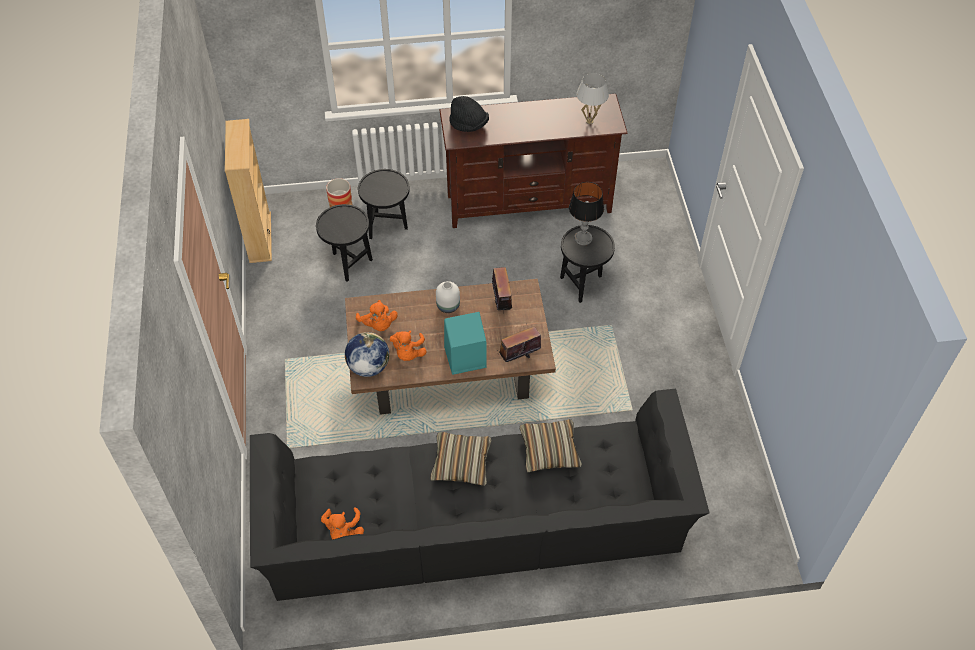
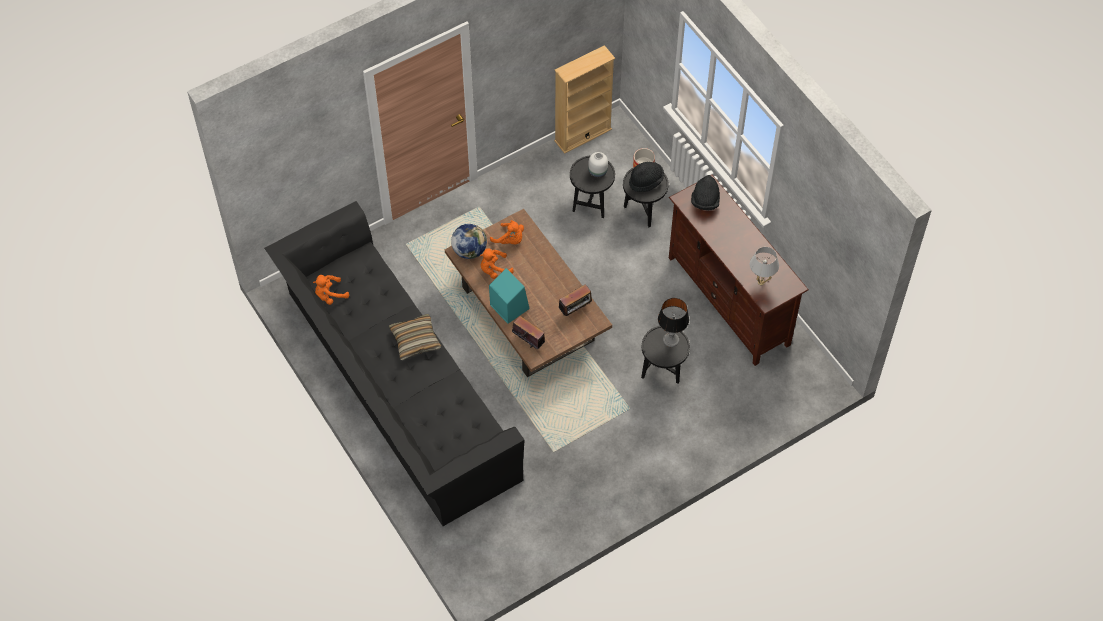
camera: 65 degrees right, 5 degrees up
orange plush toy [356,300,398,331] -> orange plush toy turned 90 degrees counterclockwise [490,220,524,244]
white vase [436,281,460,313] -> white vase moved to [588,152,608,178]
pillow [520,419,582,472] -> none
none -> black hat [629,162,664,192]

